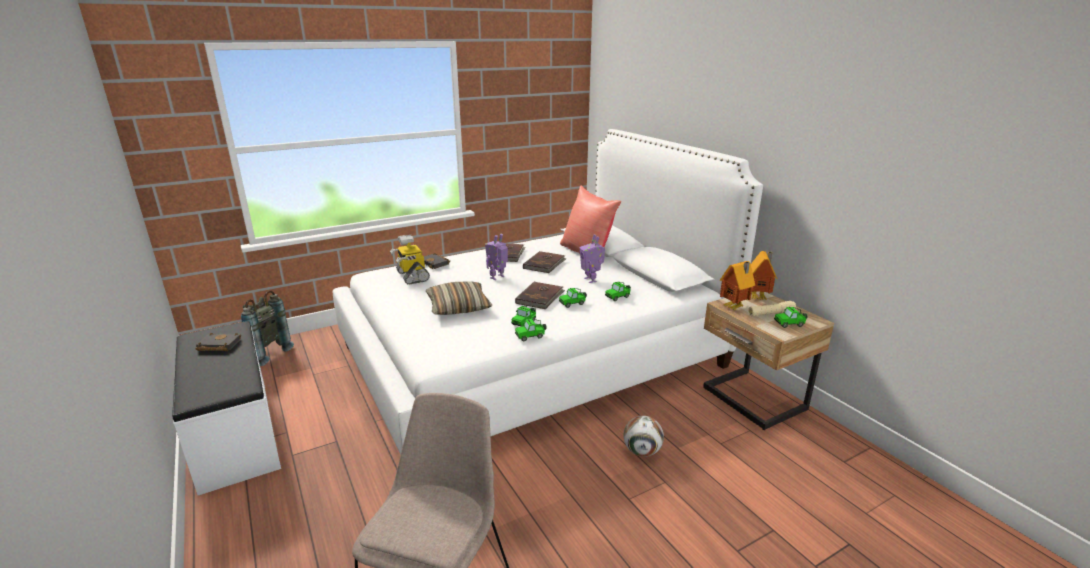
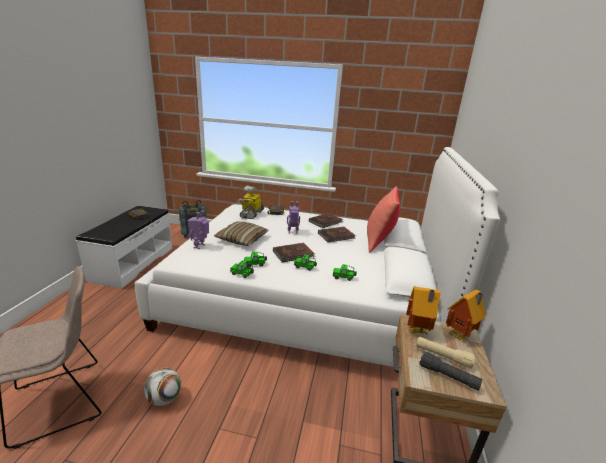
camera: 40 degrees right, 0 degrees up
toy robot [580,234,605,283] -> toy robot moved to [187,210,209,249]
football [624,416,664,457] -> football moved to [144,368,181,406]
toy car [774,307,808,328] -> black flashlight [419,351,482,391]

